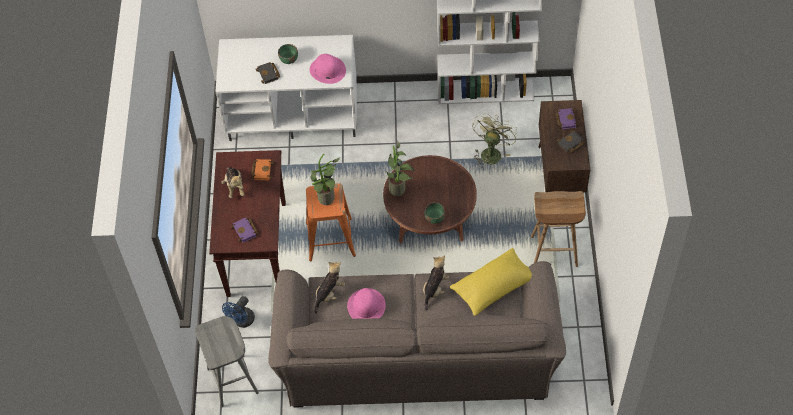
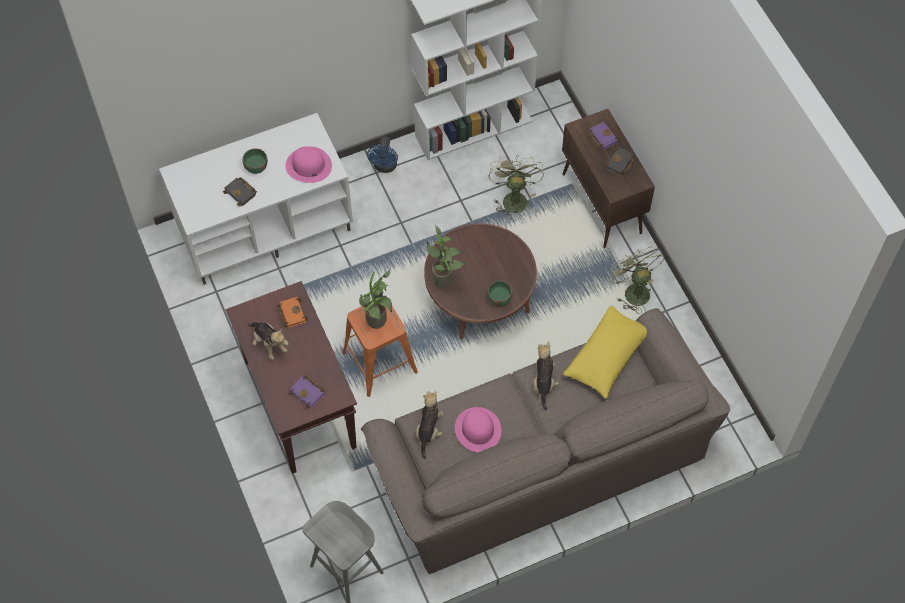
camera: 25 degrees left, 5 degrees up
blue fan [222,296,255,328] -> blue fan moved to [367,136,398,173]
brown stool [531,191,586,267] -> green fan [608,246,665,314]

